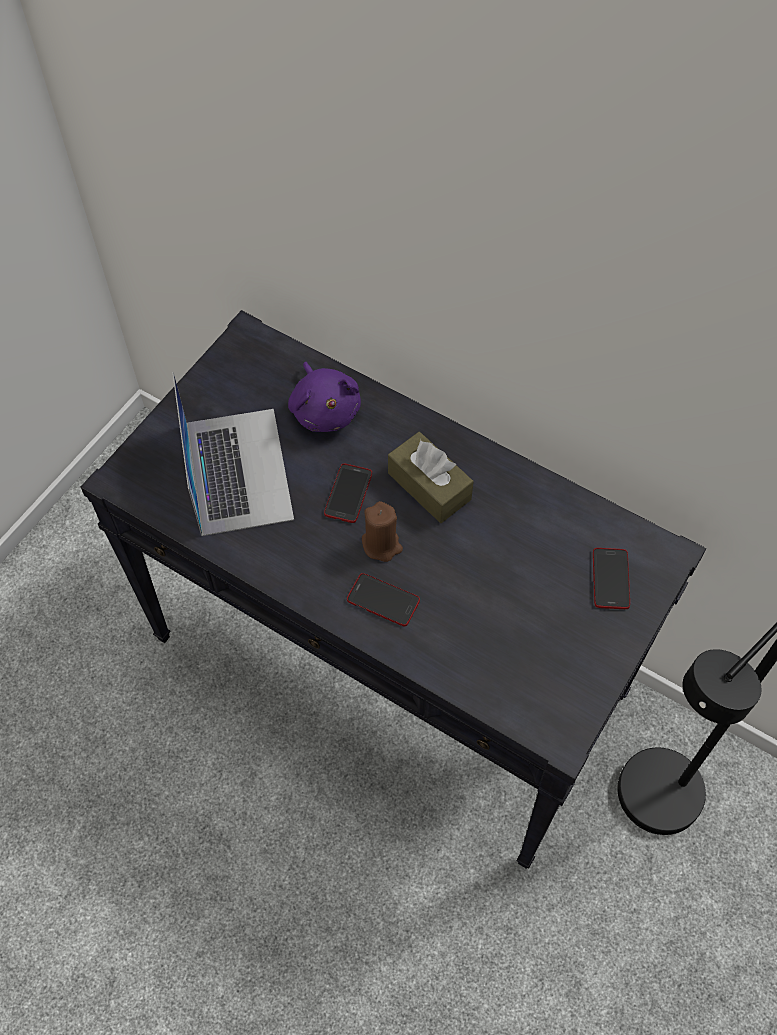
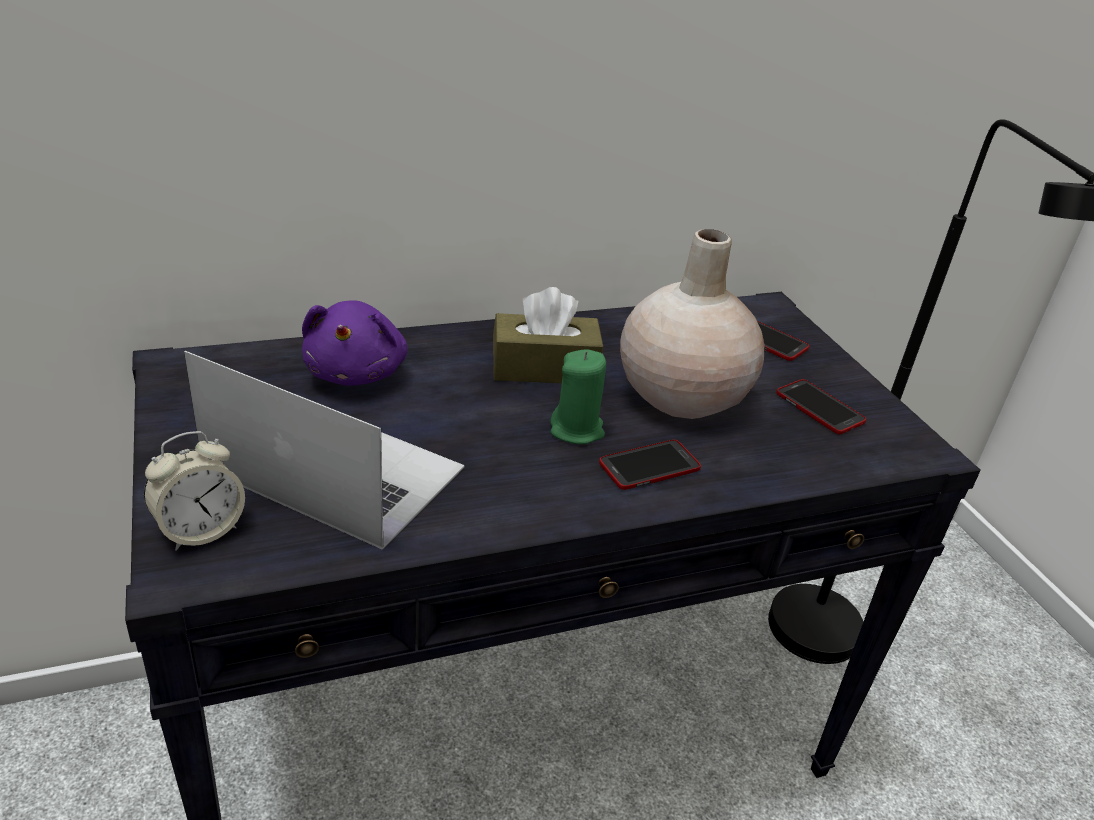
camera: 55 degrees left, 25 degrees down
purple plush toy [288,362,361,432] -> purple plush toy turned 75 degrees clockwise [302,300,408,386]
phone [324,464,372,523] -> phone moved to [776,379,866,434]
brown candle [362,501,403,562] -> green candle [551,349,606,444]
none -> alarm clock [144,431,245,551]
none -> beige vase [620,229,764,419]

